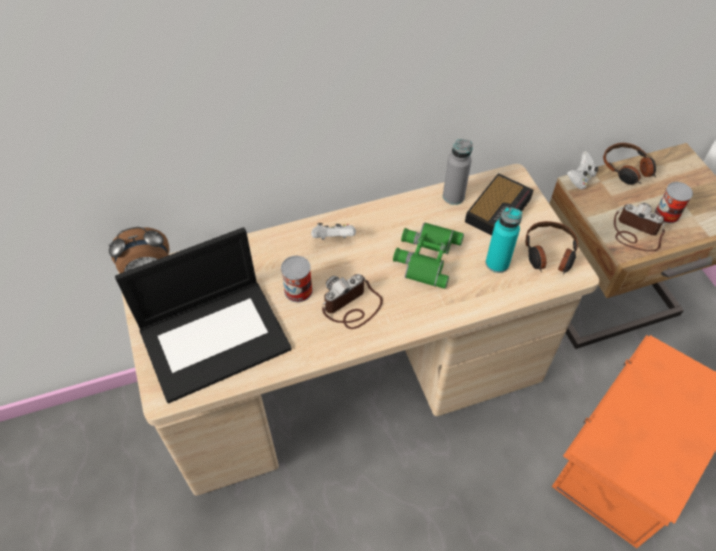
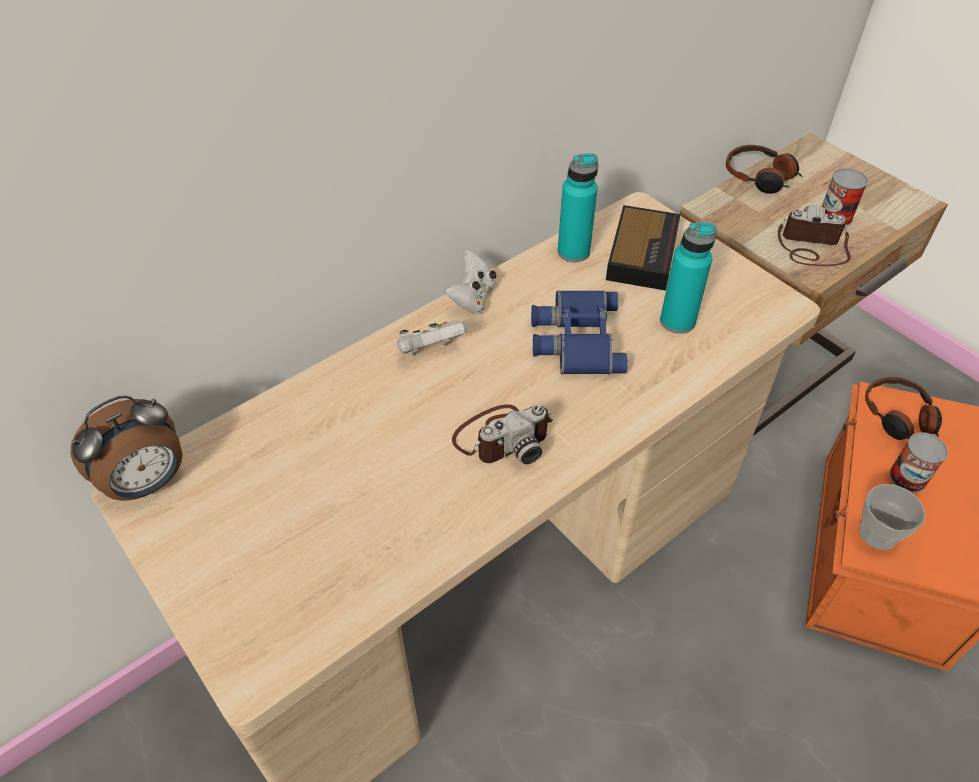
camera: 20 degrees left, 5 degrees down
laptop [115,227,292,403] -> none
can [281,256,313,302] -> can moved to [890,432,948,492]
camera [322,274,383,329] -> camera turned 150 degrees counterclockwise [452,404,553,464]
green binoculars [393,222,464,289] -> blue binoculars [531,290,628,374]
grey bottle [443,139,473,205] -> turquoise bottle [558,153,598,262]
headphones [526,221,578,275] -> headphones moved to [865,377,942,440]
white game controller [567,151,599,190] -> white game controller moved to [445,250,496,314]
none -> cup [859,484,926,550]

